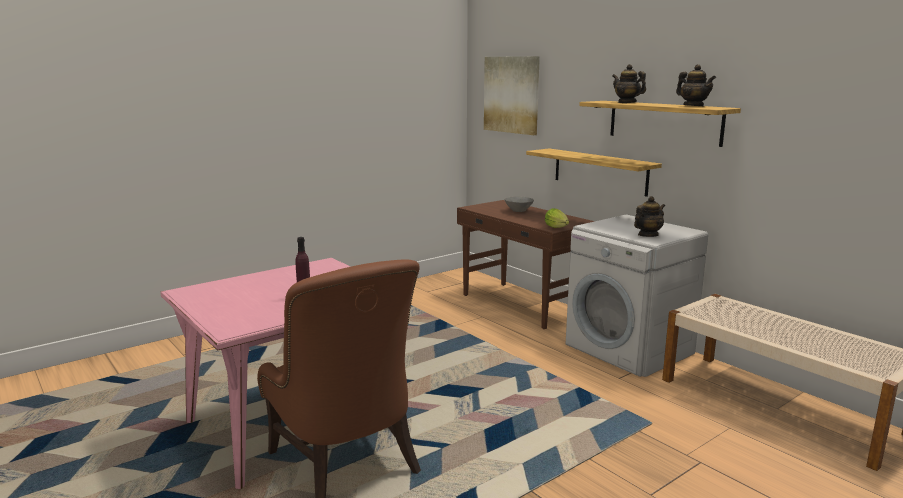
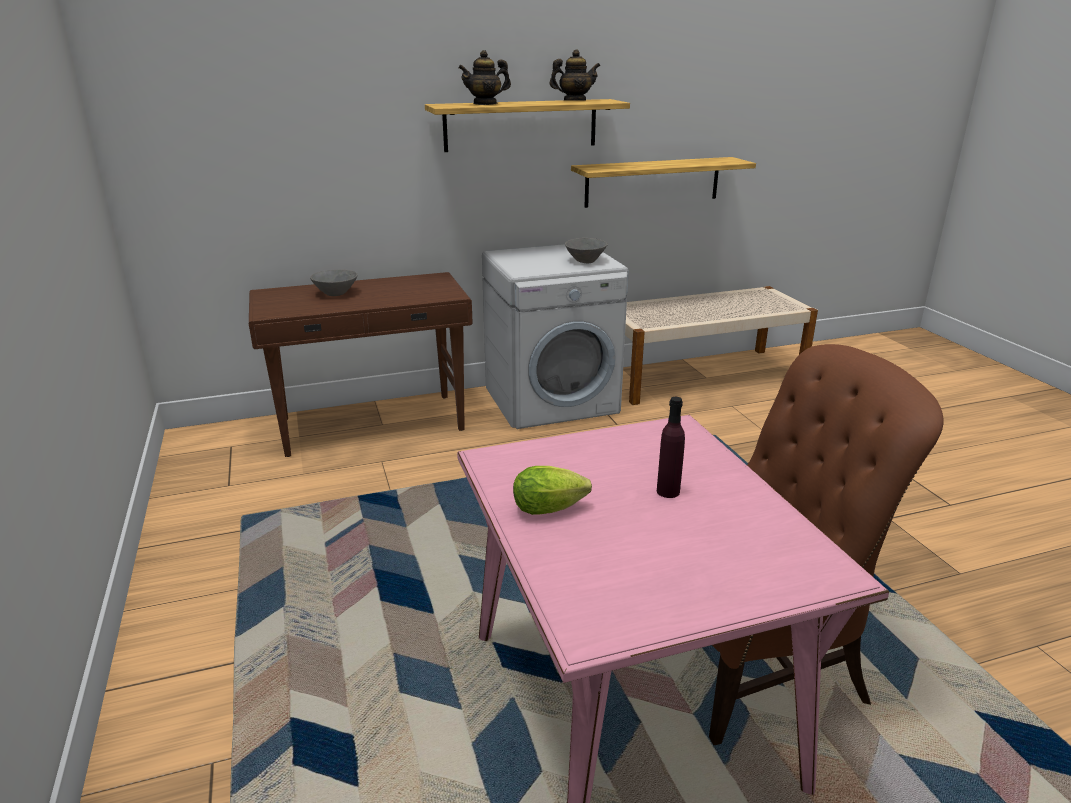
camera: 70 degrees left, 10 degrees up
picture [484,56,540,135] -> none
shelf [526,148,662,197] -> shelf moved to [571,157,756,208]
lettuce [545,208,569,228] -> lettuce moved to [513,466,592,515]
teapot [634,196,665,237] -> grey bowl [565,238,608,263]

